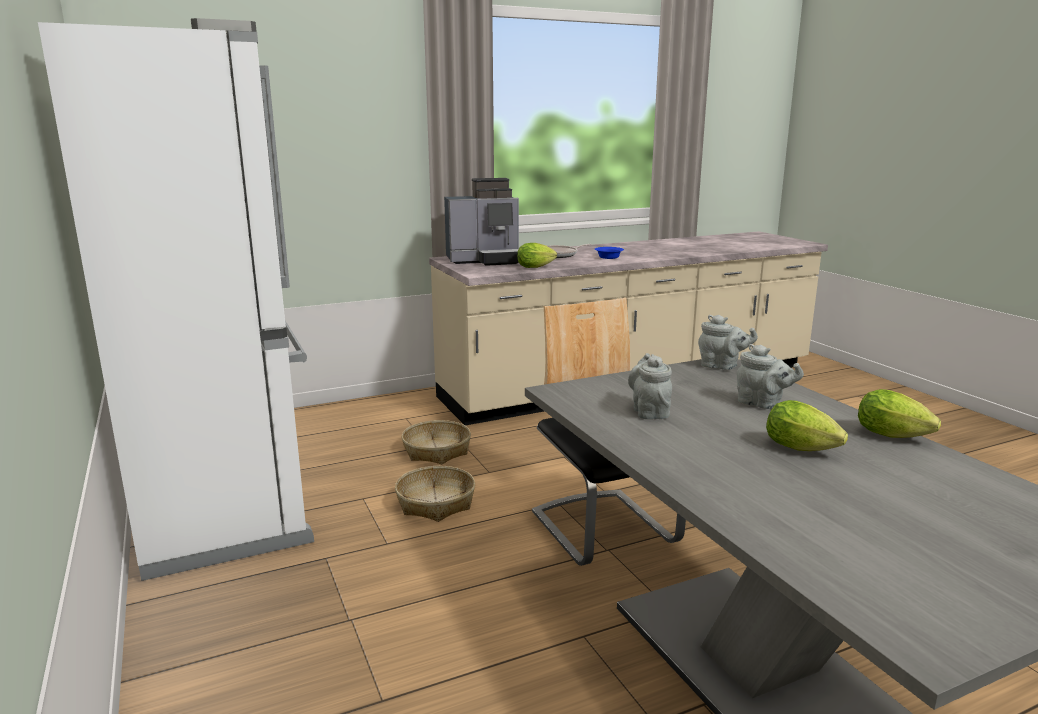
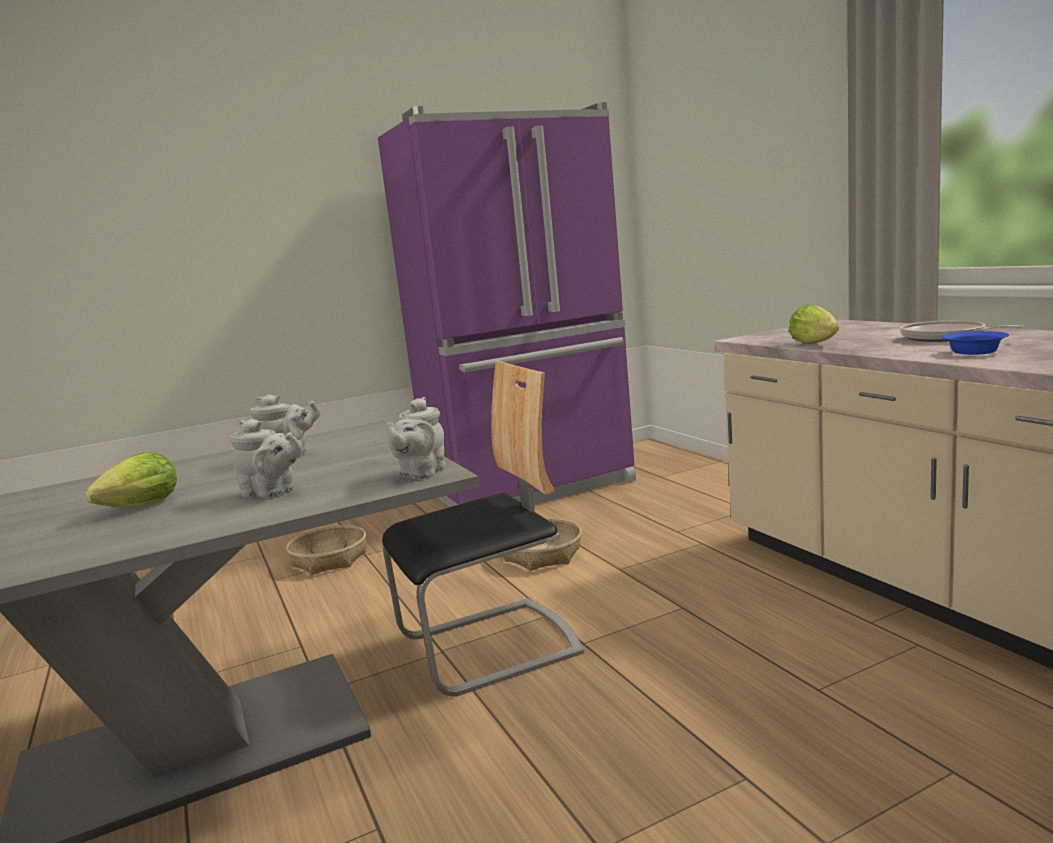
camera: 90 degrees right, 5 degrees down
white fridge [38,18,314,581] -> purple fridge [378,102,636,507]
basket [402,420,471,464] -> basket moved to [286,525,366,575]
coffee machine [444,178,519,266] -> none
grey teapot [737,344,804,409] -> grey teapot turned 105 degrees counterclockwise [230,419,302,497]
lettuce [858,389,941,438] -> none

